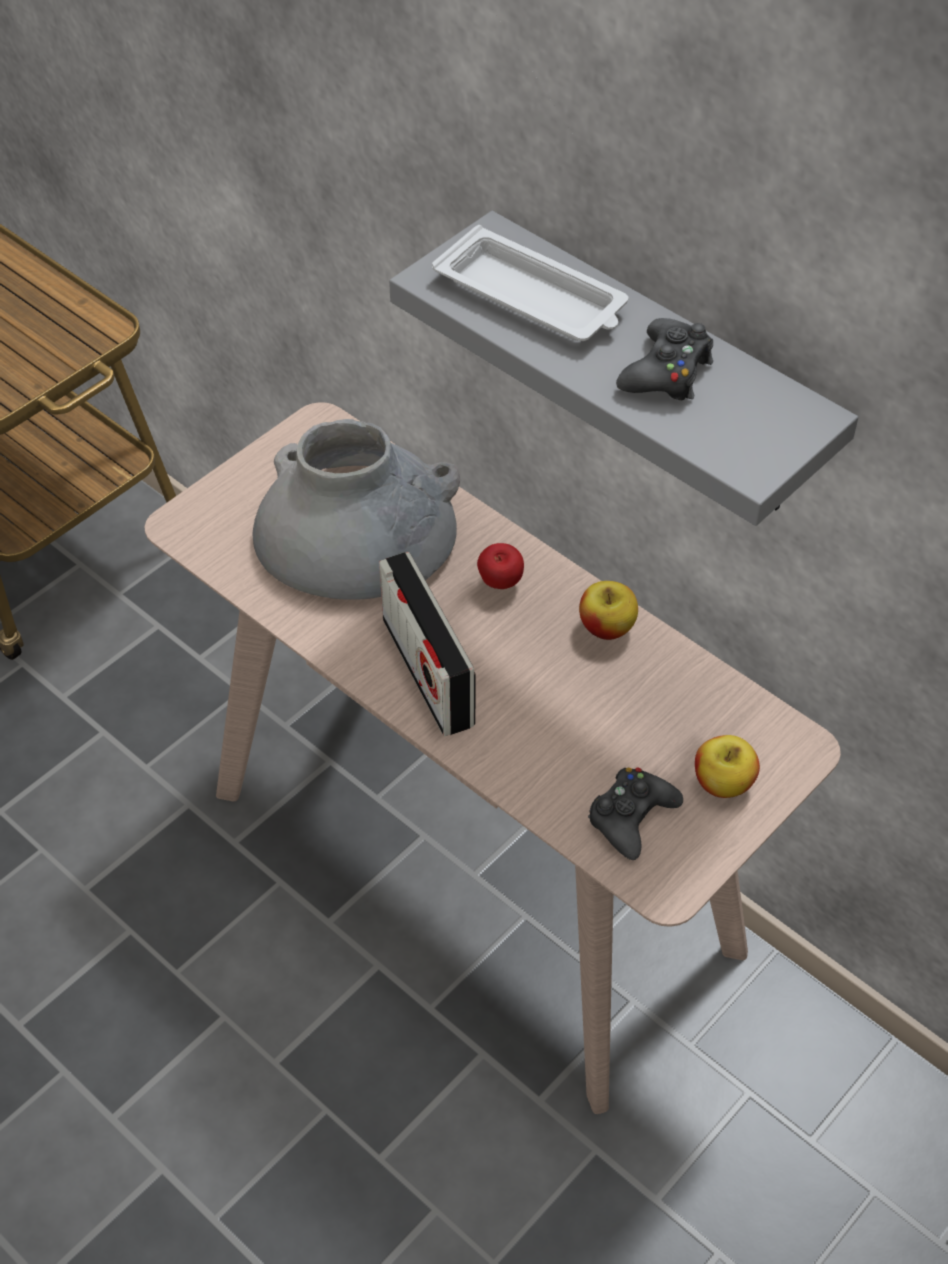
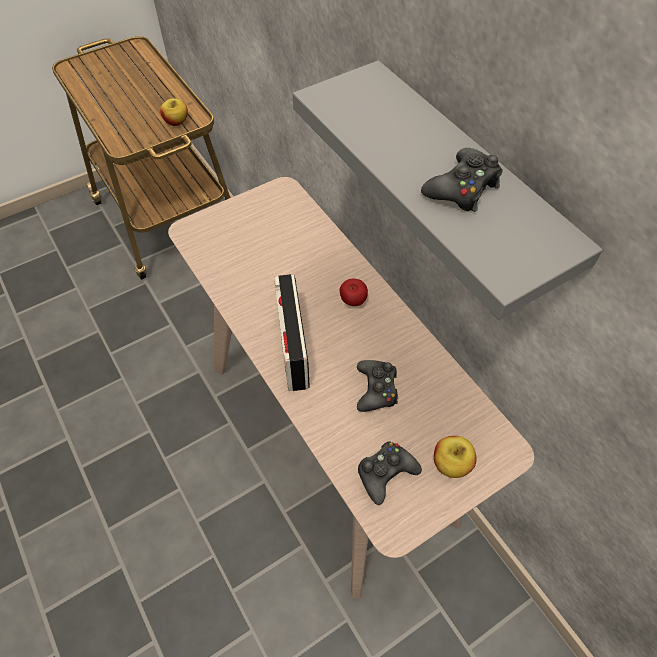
camera: 15 degrees right, 5 degrees up
grey vase [253,419,460,600] -> none
white tray [432,225,628,341] -> none
apple [579,581,638,640] -> apple moved to [160,98,188,126]
none -> black game controller [357,360,398,412]

